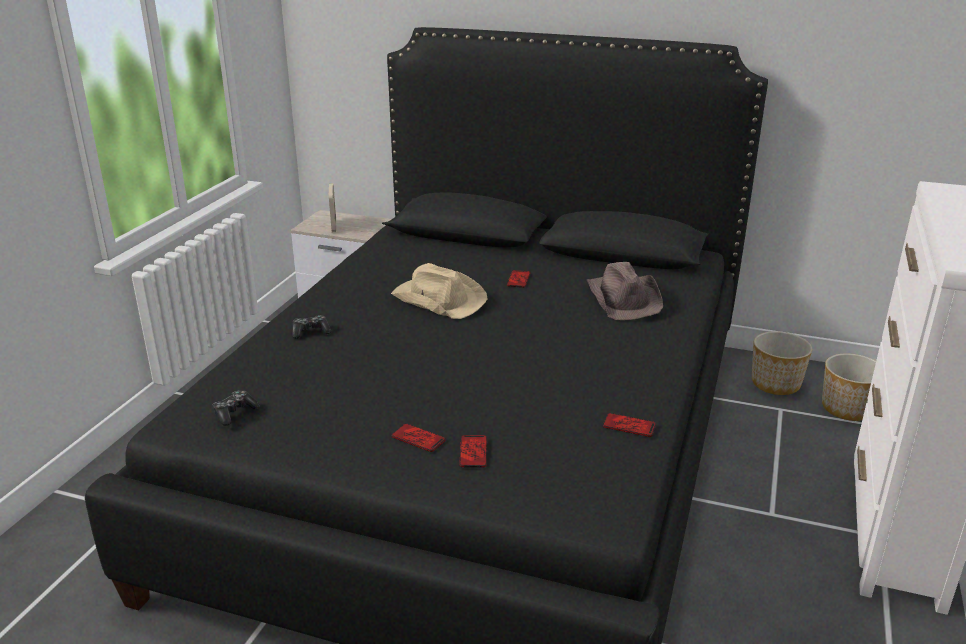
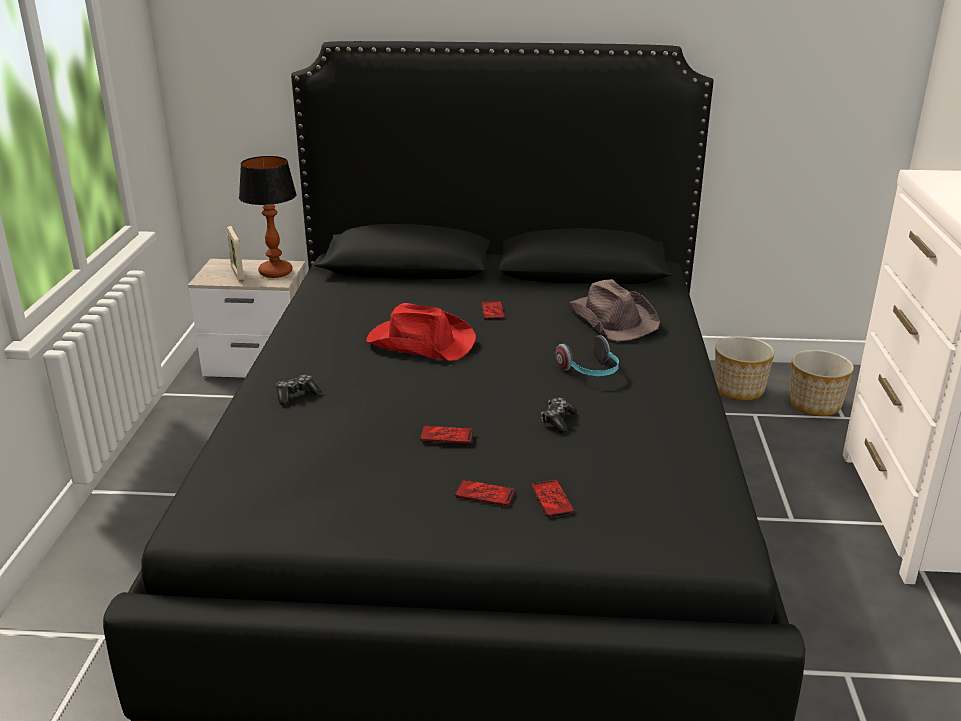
camera: 15 degrees left, 0 degrees up
game controller [213,390,260,426] -> game controller moved to [541,397,577,433]
beige hat [391,263,488,319] -> red hat [366,303,476,361]
phone [603,413,656,437] -> phone moved to [420,426,474,444]
none -> table lamp [239,156,297,278]
none -> headphones [556,335,619,376]

